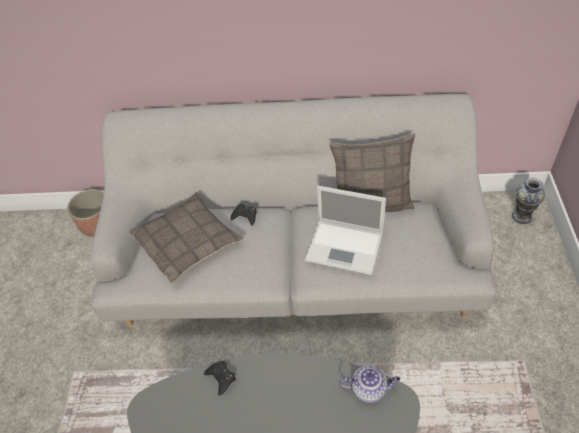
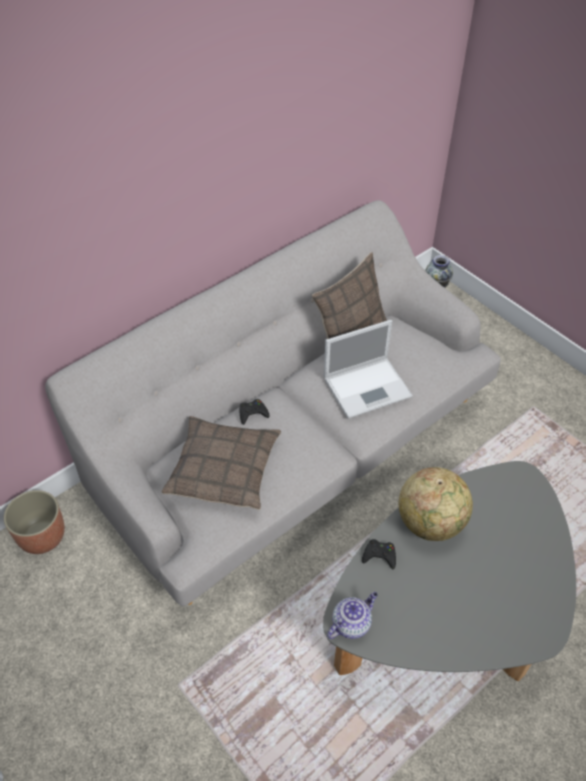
camera: 45 degrees left, 0 degrees up
teapot [339,365,400,404] -> teapot moved to [327,592,378,639]
none -> globe [399,467,473,541]

